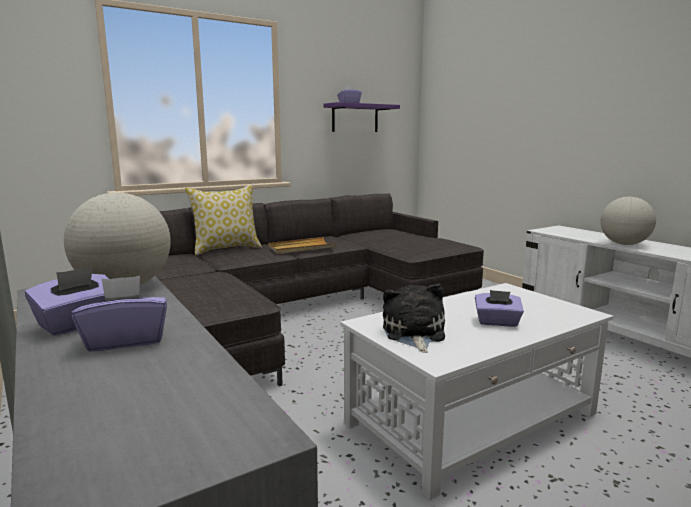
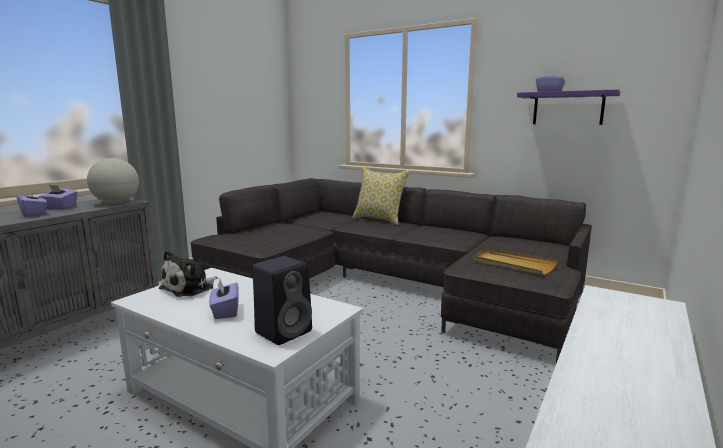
camera: 65 degrees right, 0 degrees up
beige tray [268,237,335,254] -> beige tray moved to [473,248,557,275]
plush toy [383,284,445,353] -> plush toy turned 150 degrees clockwise [159,250,218,297]
globe [601,197,656,245] -> none
none -> black speaker [252,256,312,345]

